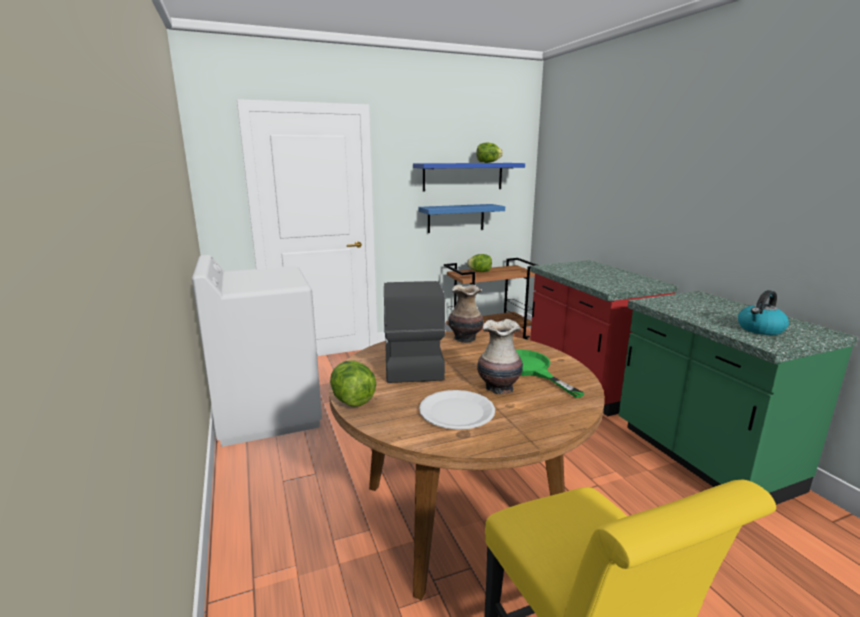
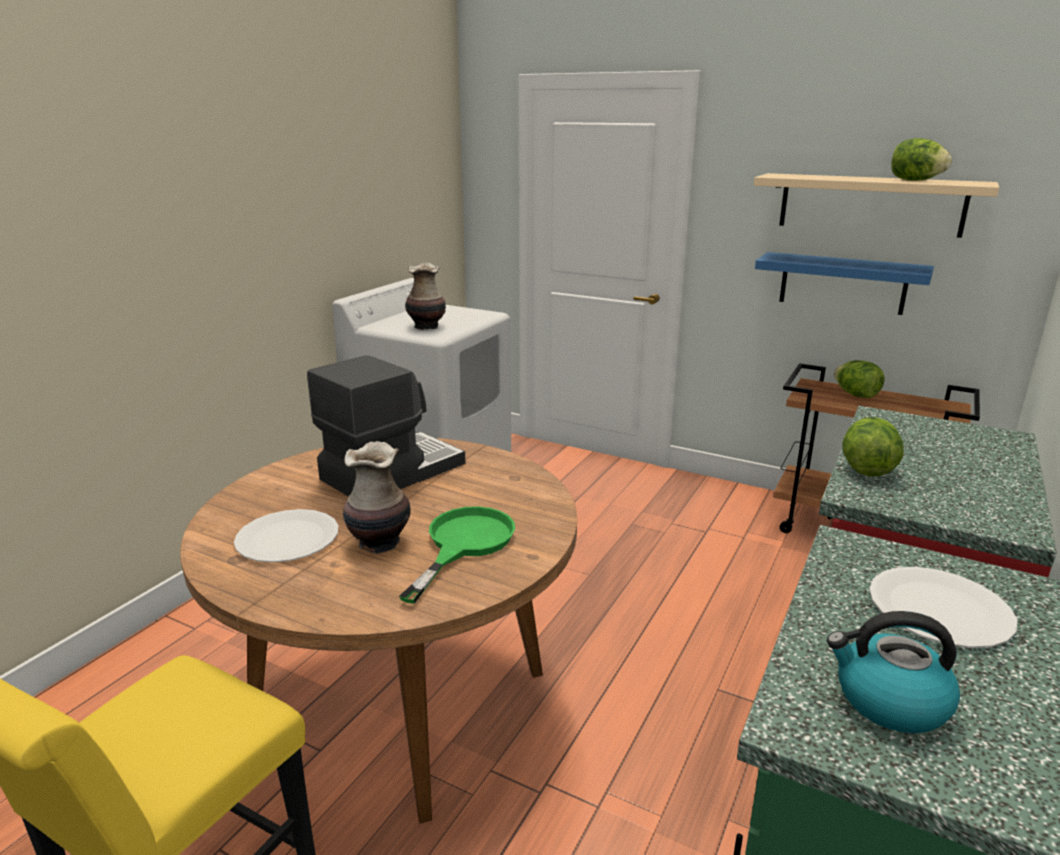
camera: 50 degrees right, 5 degrees up
lettuce [330,360,376,407] -> lettuce moved to [842,417,904,477]
blue shelf [413,163,525,191] -> beige shelf [754,173,999,238]
vase [448,285,484,343] -> vase moved to [405,262,446,330]
none -> white plate [869,567,1017,648]

